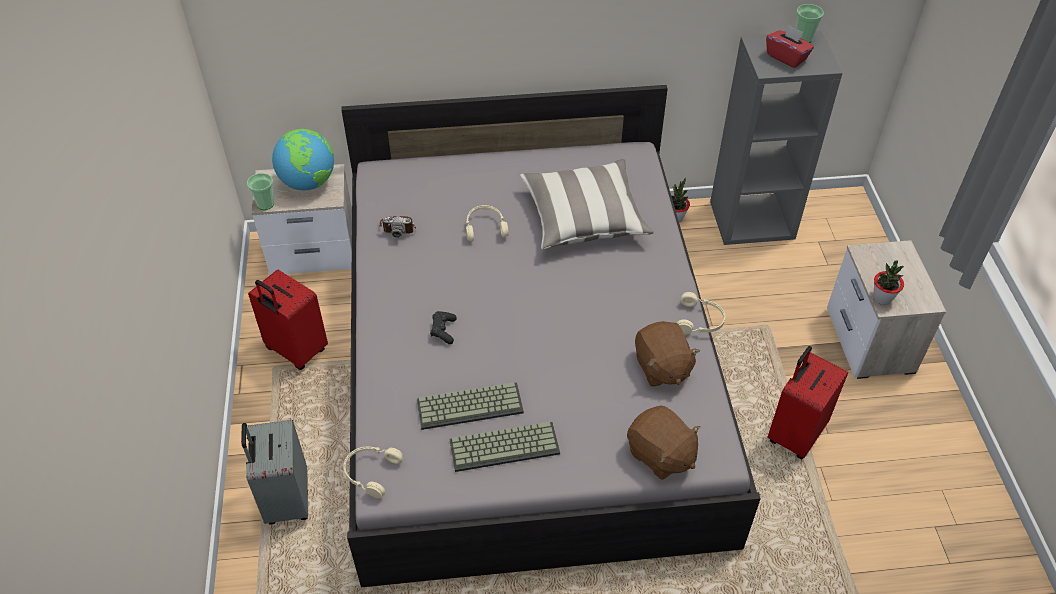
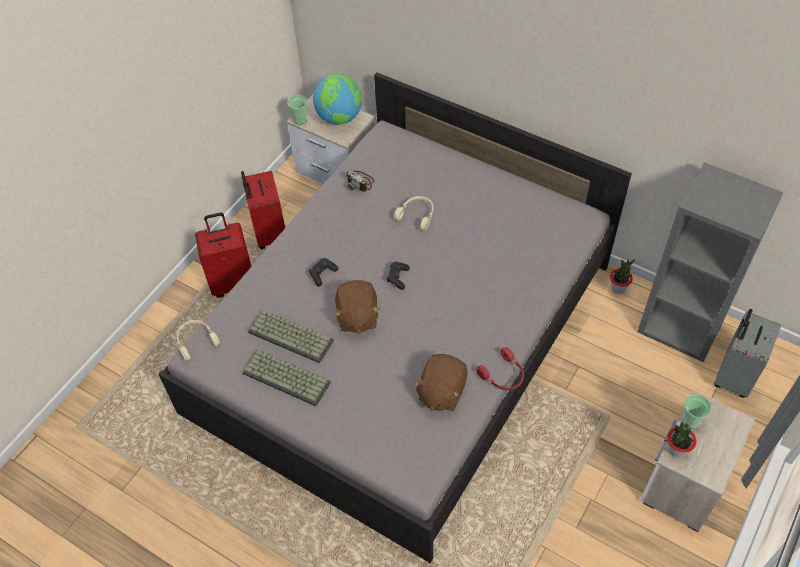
camera: 40 degrees right, 5 degrees up
grey suitcase [241,420,308,525] -> grey suitcase moved to [714,309,781,398]
pillow [520,159,654,249] -> none
brown plush toy [627,406,701,480] -> brown plush toy moved to [334,280,380,334]
beige headphones [677,292,725,335] -> red headphones [476,347,524,391]
red tissue box [766,25,814,68] -> none
red suitcase [767,346,848,459] -> red suitcase moved to [195,212,252,298]
cup [796,4,824,43] -> cup moved to [682,395,712,429]
none -> black game controller [387,262,410,290]

